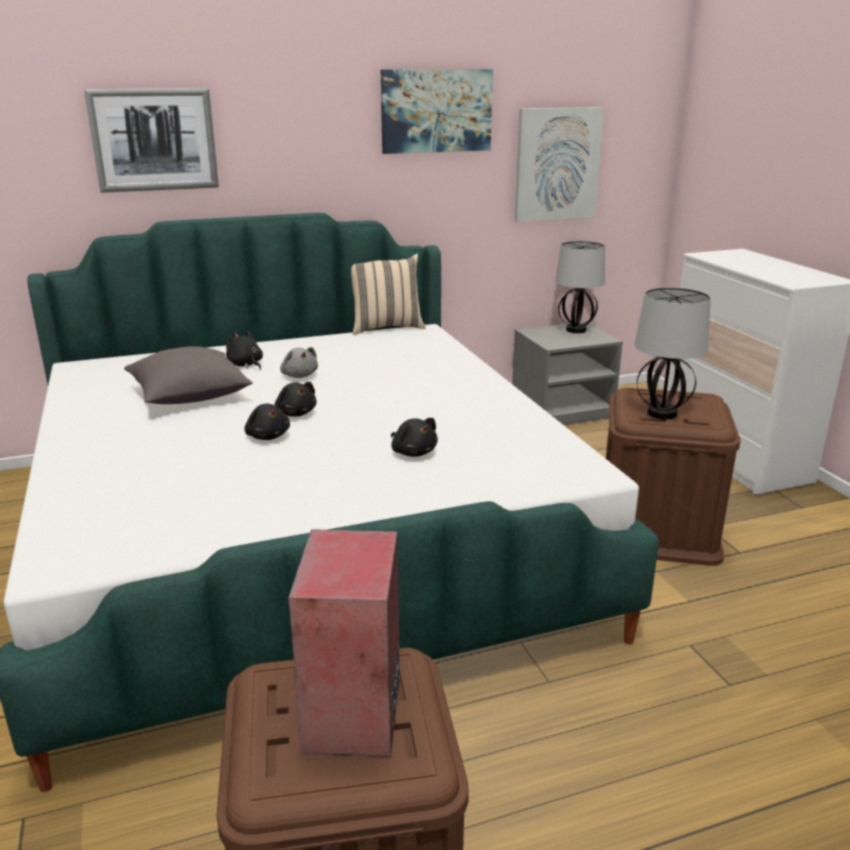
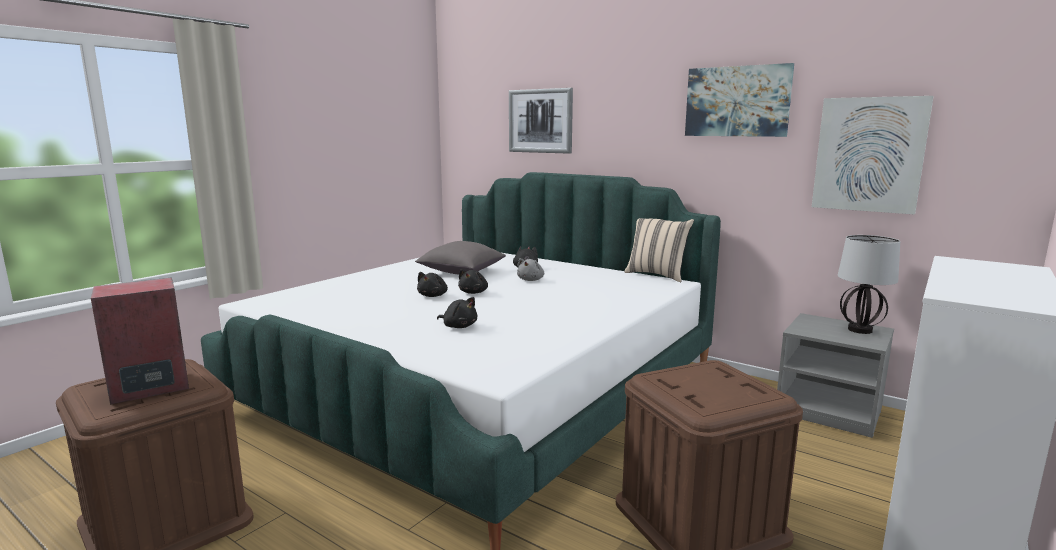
camera: 55 degrees right, 10 degrees down
black plush toy [391,418,438,457] -> black plush toy turned 75 degrees counterclockwise [437,297,477,328]
table lamp [634,287,711,419] -> none

